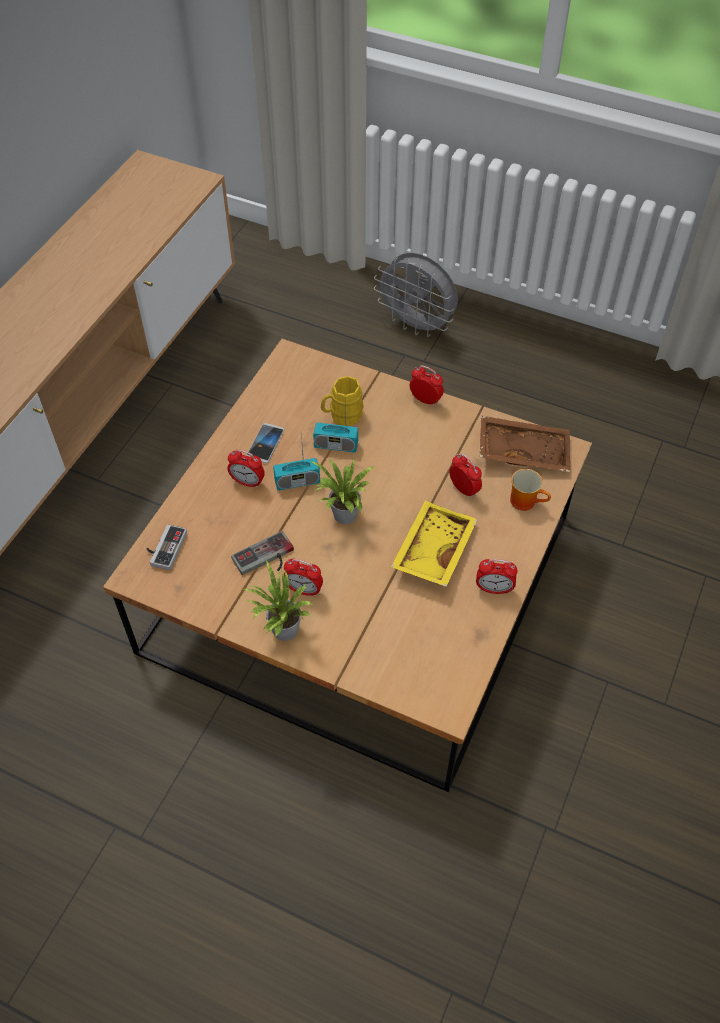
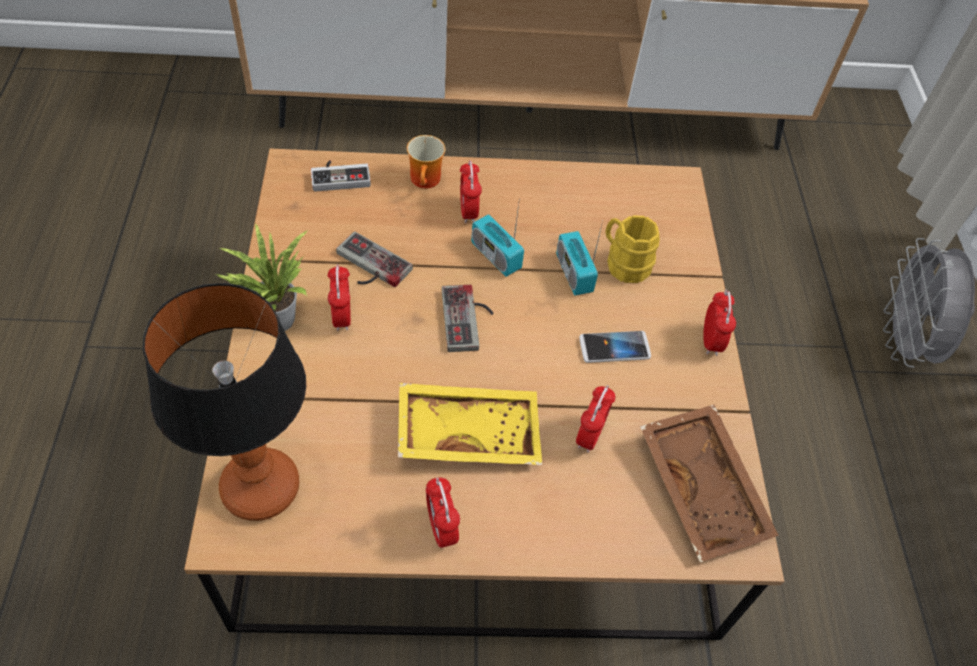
camera: 60 degrees right, 0 degrees up
phone [246,423,284,463] -> phone moved to [579,331,651,363]
potted plant [310,458,375,524] -> game controller [442,285,494,352]
mug [510,469,551,511] -> mug moved to [407,135,445,188]
none -> table lamp [143,283,306,521]

